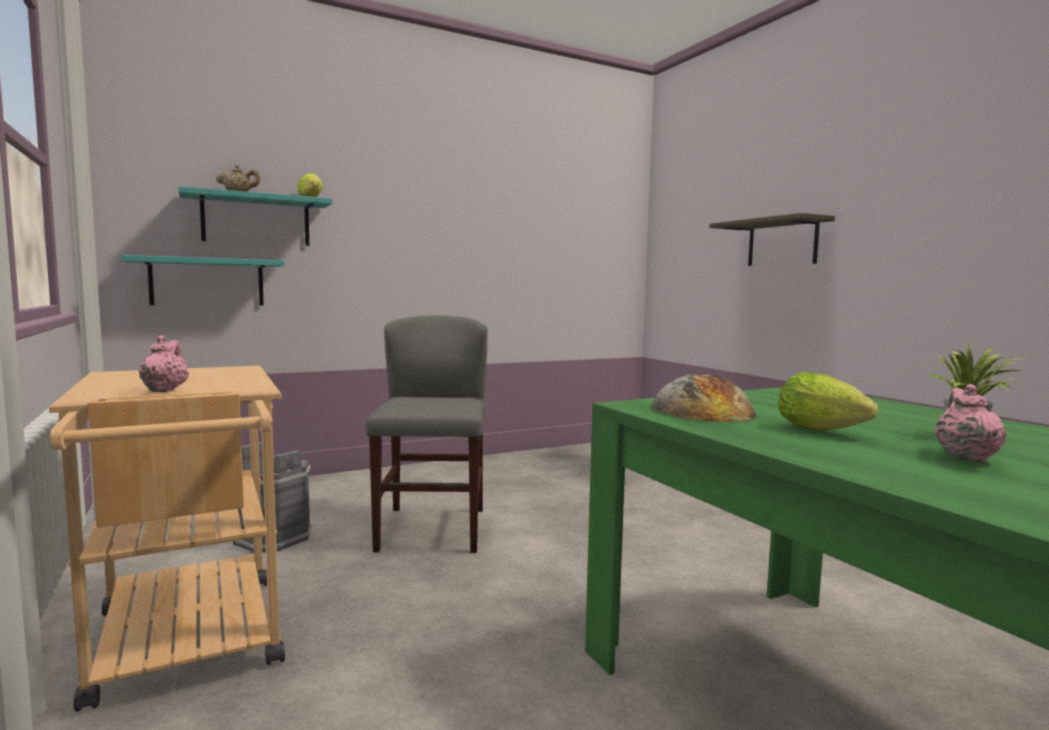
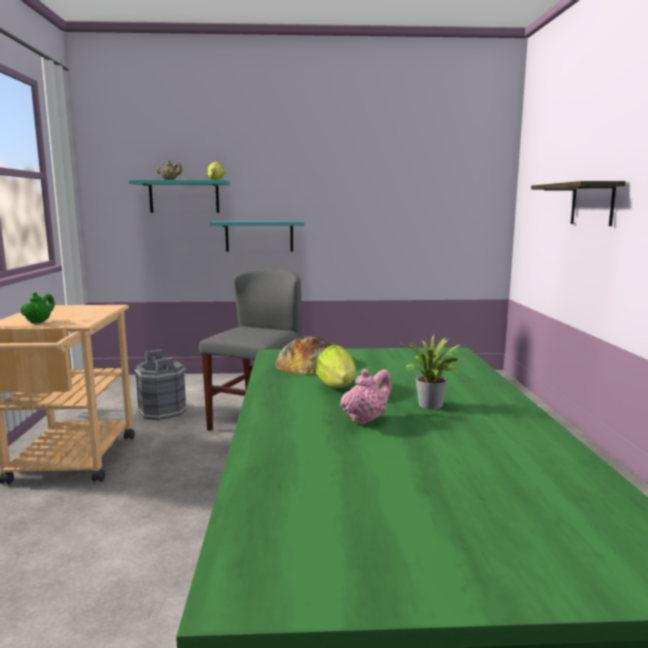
camera: 25 degrees right, 5 degrees up
turquoise shelf [121,255,285,306] -> turquoise shelf moved to [209,221,304,252]
pink teapot [139,335,189,392] -> green teapot [20,292,55,324]

